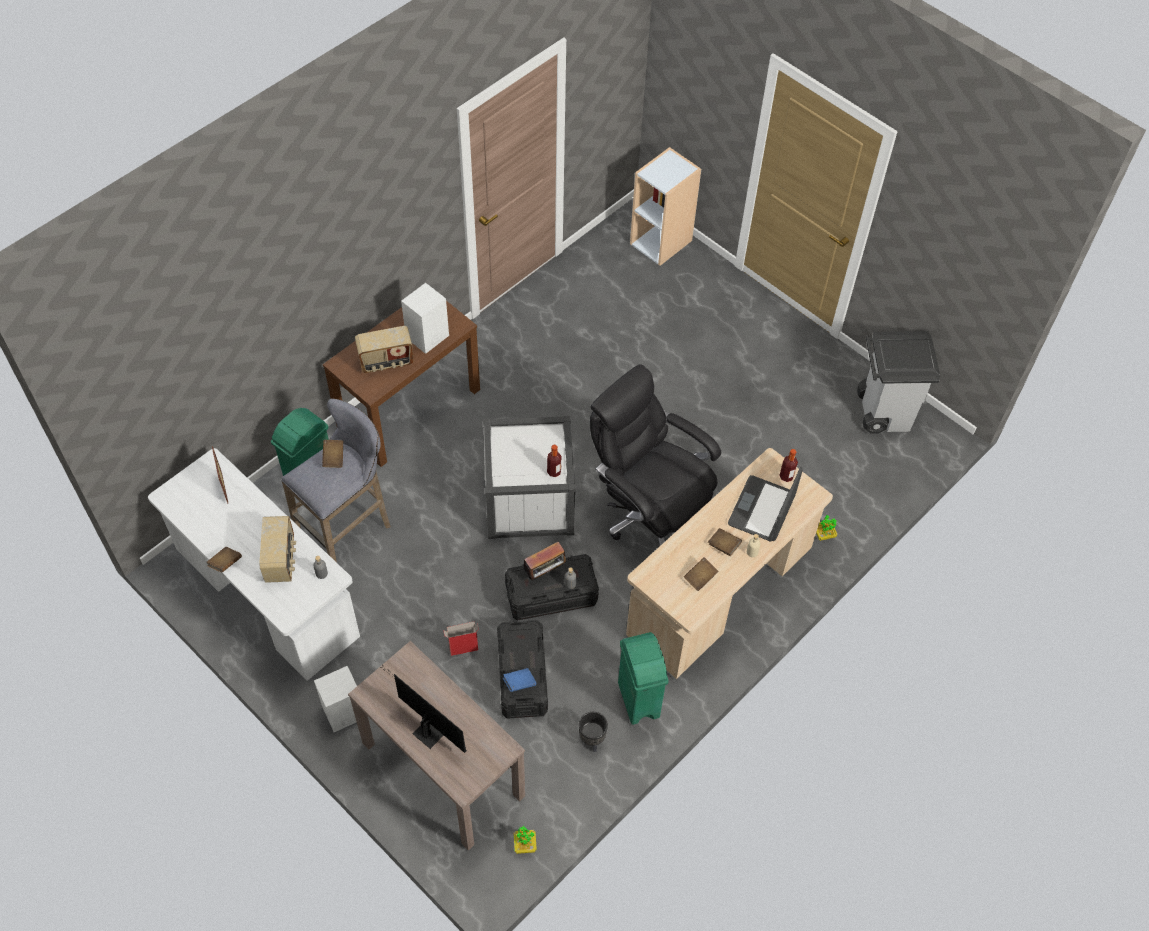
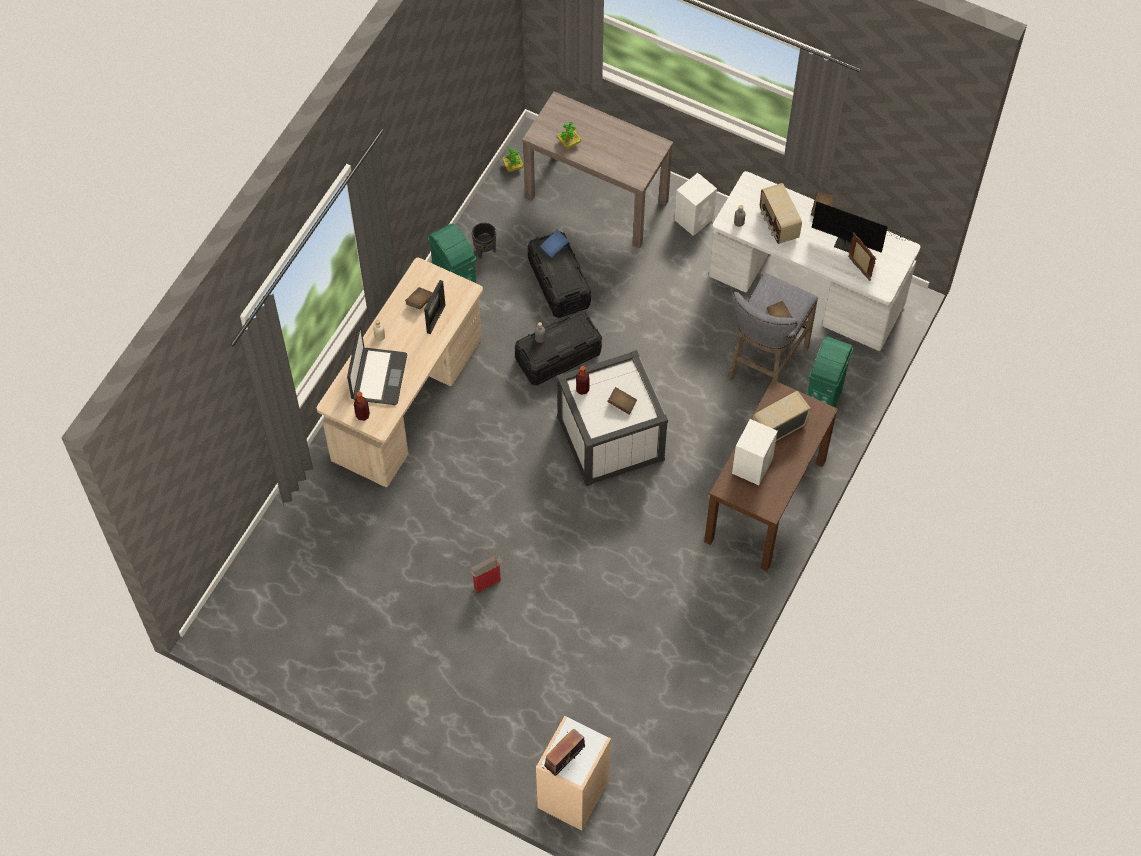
camera: 165 degrees right, 5 degrees up
monitor [376,662,467,753] -> monitor moved to [811,201,910,252]
cardboard box [443,621,479,656] -> cardboard box moved to [471,556,502,593]
radio [524,542,568,580] -> radio moved to [543,729,585,776]
black office chair [590,364,721,546] -> none
brown book [708,528,742,556] -> brown book moved to [607,387,637,415]
potted plant [816,515,837,541] -> potted plant moved to [557,121,581,149]
grey trash can [857,331,940,434] -> none
none -> picture frame [424,280,446,334]

